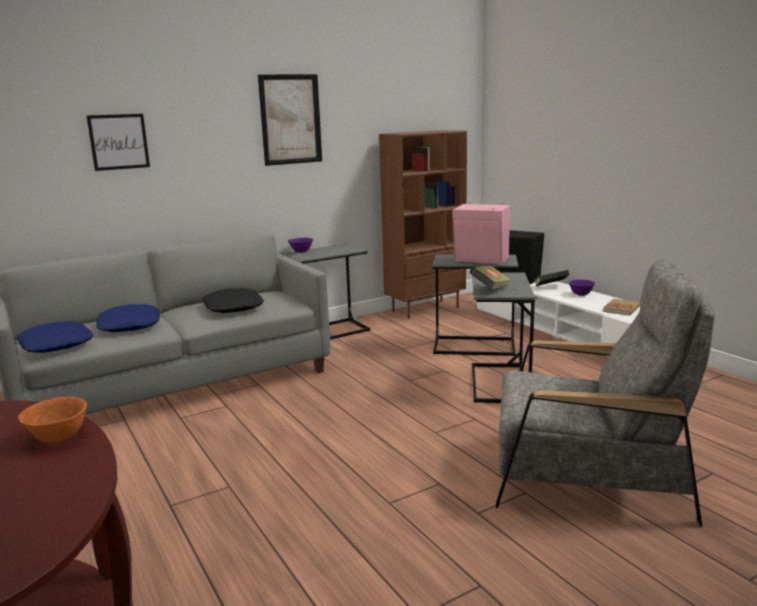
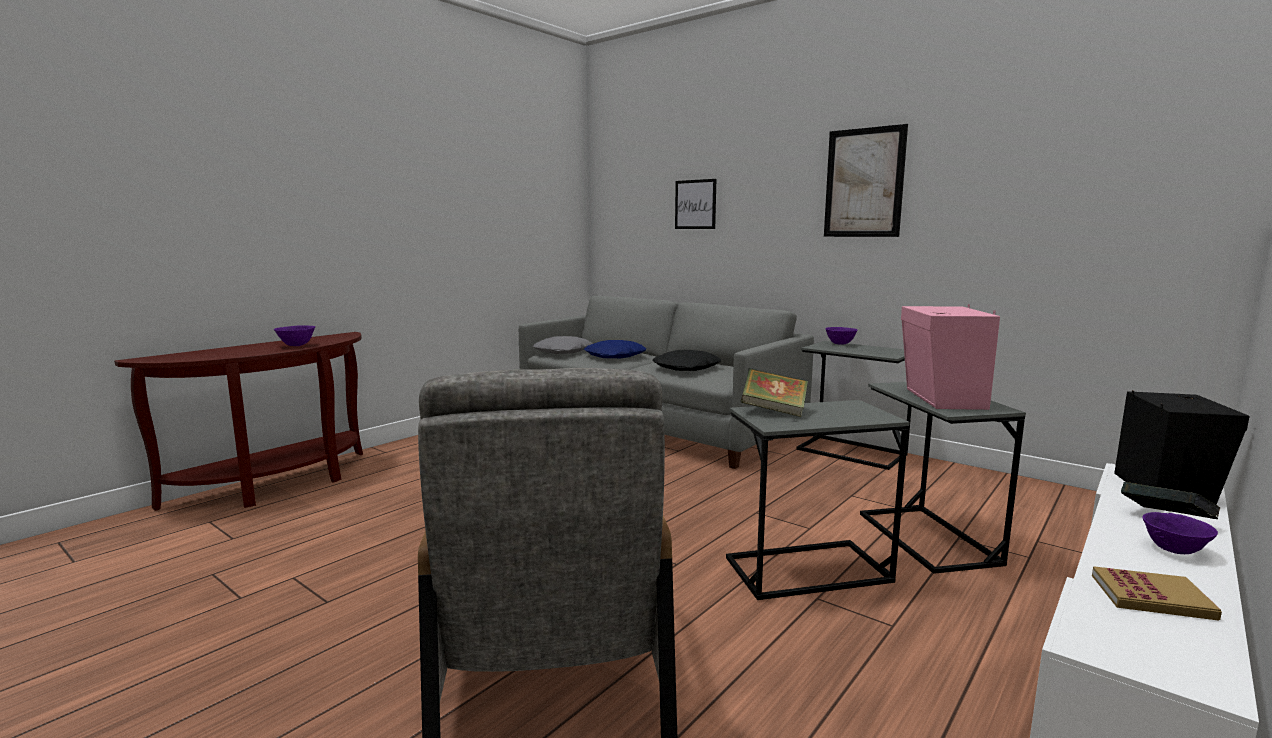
camera: 70 degrees right, 5 degrees down
blue pillow [16,321,93,353] -> grey pillow [533,336,593,354]
orange bowl [18,397,87,442] -> purple bowl [274,325,315,346]
brown bookcase [379,130,467,319] -> none

